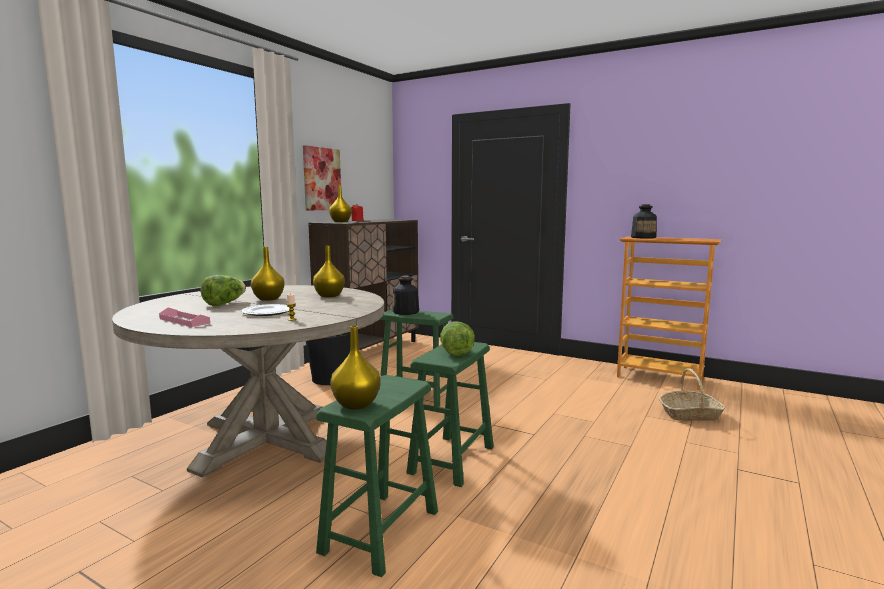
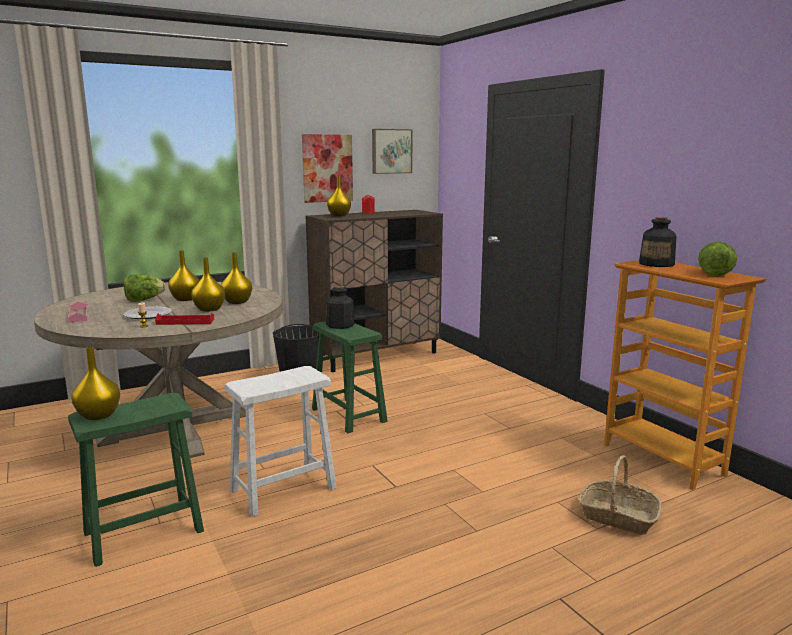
camera: 30 degrees right, 5 degrees up
green stool [406,342,494,487] -> white stool [224,366,337,517]
lettuce [440,321,475,356] -> lettuce moved to [698,242,737,276]
none -> red tray [155,313,214,325]
none -> yellow vase [191,257,225,312]
none -> picture [372,129,413,174]

